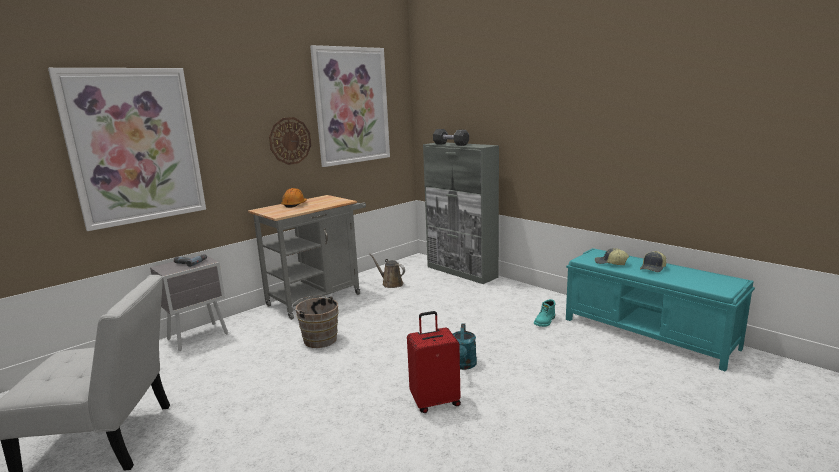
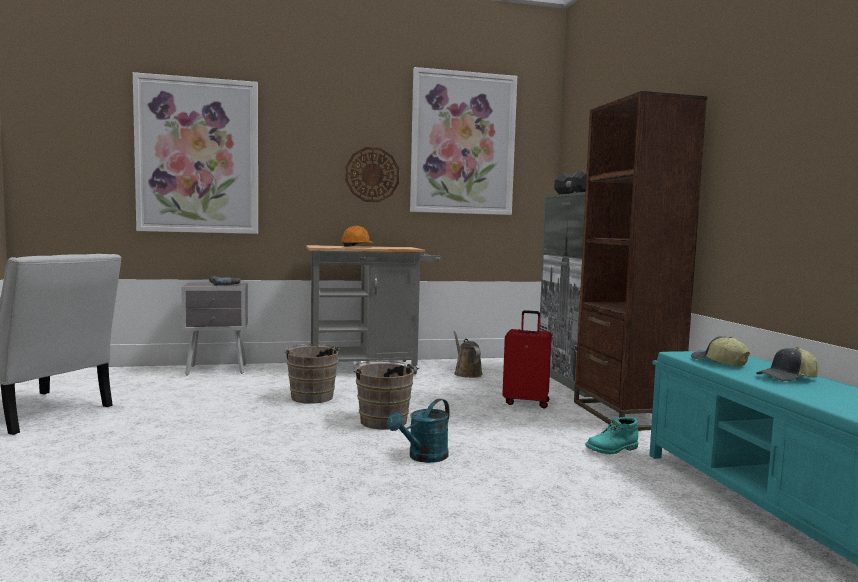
camera: 30 degrees right, 10 degrees down
red suitcase [407,311,461,413] -> red suitcase moved to [502,310,552,408]
none -> brown bucket [353,361,414,429]
none -> brown bookcase [574,91,707,431]

